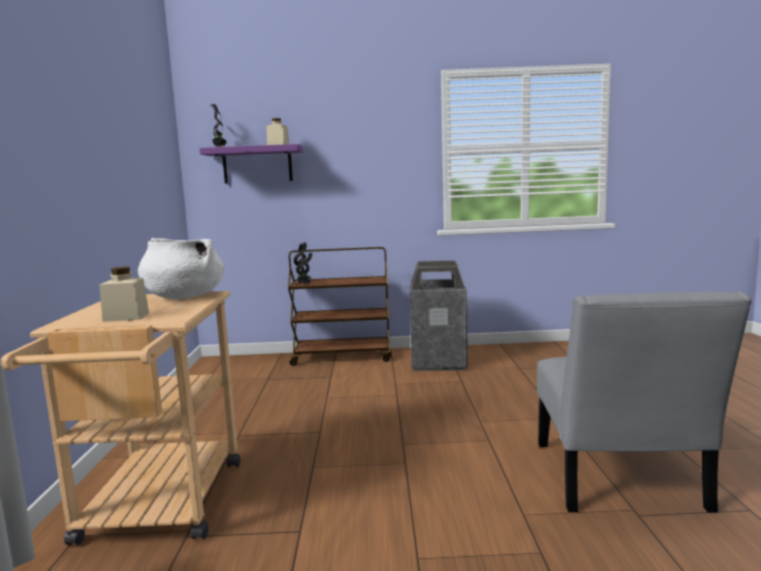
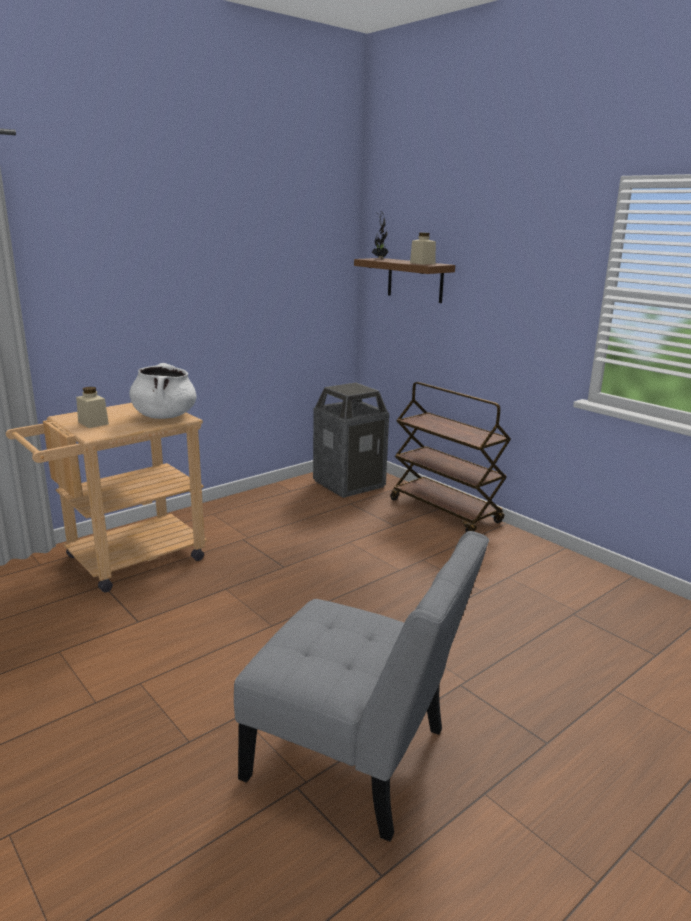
camera: 50 degrees right, 10 degrees up
purple shelf [199,144,303,183] -> brown shelf [354,258,455,303]
potted plant [294,242,312,285] -> none
trash can [410,260,468,371] -> trash can moved to [313,383,389,498]
grey chair [537,292,752,513] -> grey chair turned 120 degrees counterclockwise [234,531,489,842]

